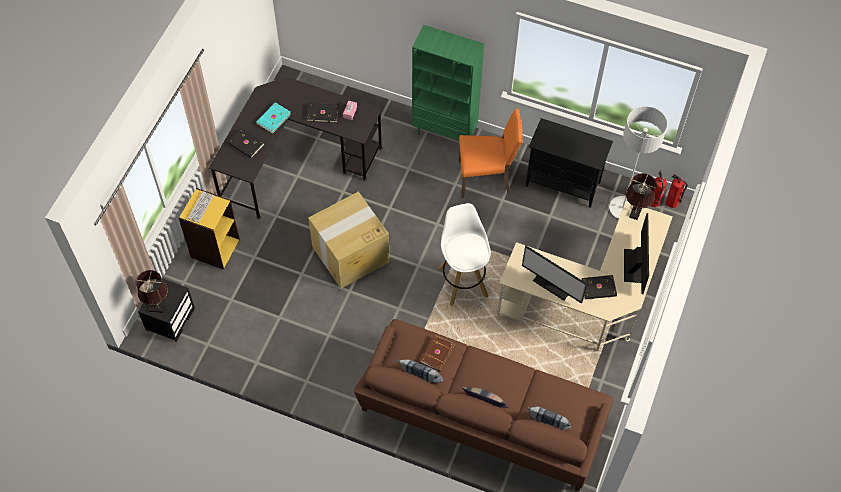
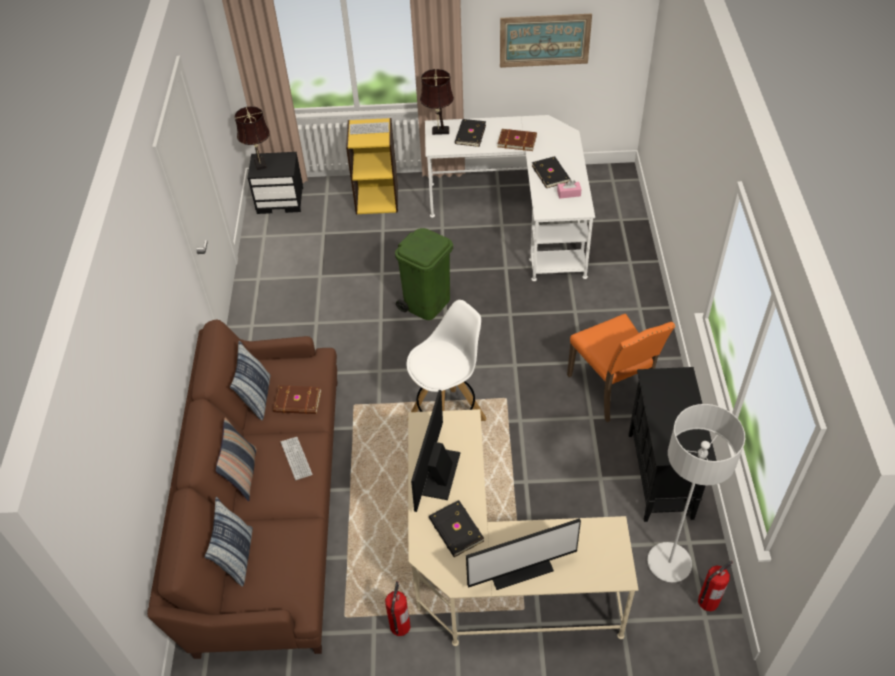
camera: 70 degrees right, 10 degrees down
black desk [209,77,382,219] -> white desk [425,115,595,281]
turquoise book [256,102,291,134] -> brown book [498,129,537,151]
cardboard box [308,191,390,289] -> green trash can [395,228,453,320]
green bookcase [412,25,484,141] -> none
brown table lamp [626,173,657,220] -> brown table lamp moved to [420,69,454,135]
fire extinguisher [666,174,688,208] -> fire extinguisher moved to [385,581,411,636]
none -> keyboard [281,437,313,480]
none -> picture [500,14,592,68]

